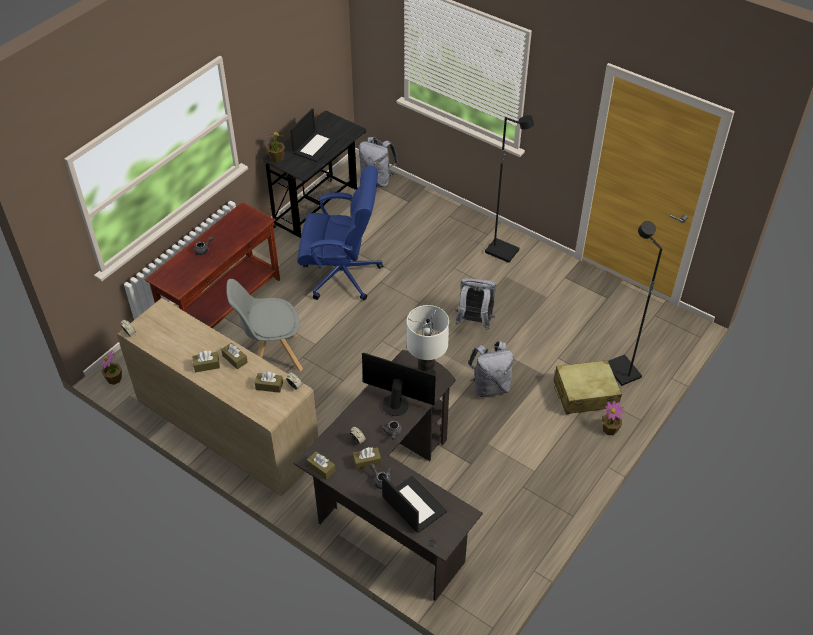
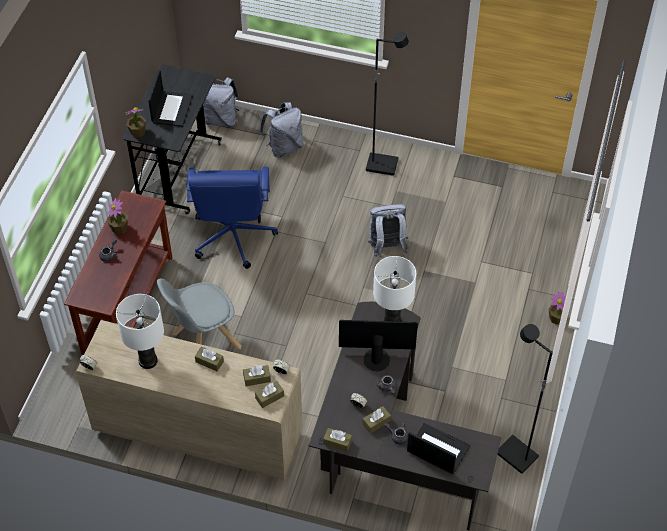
camera: 20 degrees left, 5 degrees up
potted plant [101,351,122,385] -> potted plant moved to [108,198,128,234]
brown tissue box [192,351,220,372] -> brown tissue box moved to [255,381,284,408]
blue office chair [297,166,383,300] -> blue office chair turned 105 degrees clockwise [187,167,278,269]
grey backpack [468,341,514,397] -> grey backpack moved to [259,102,303,158]
beige suitcase [554,360,622,414] -> none
black floor lamp [608,221,663,386] -> black floor lamp moved to [497,324,553,474]
none -> white table lamp [116,294,164,369]

